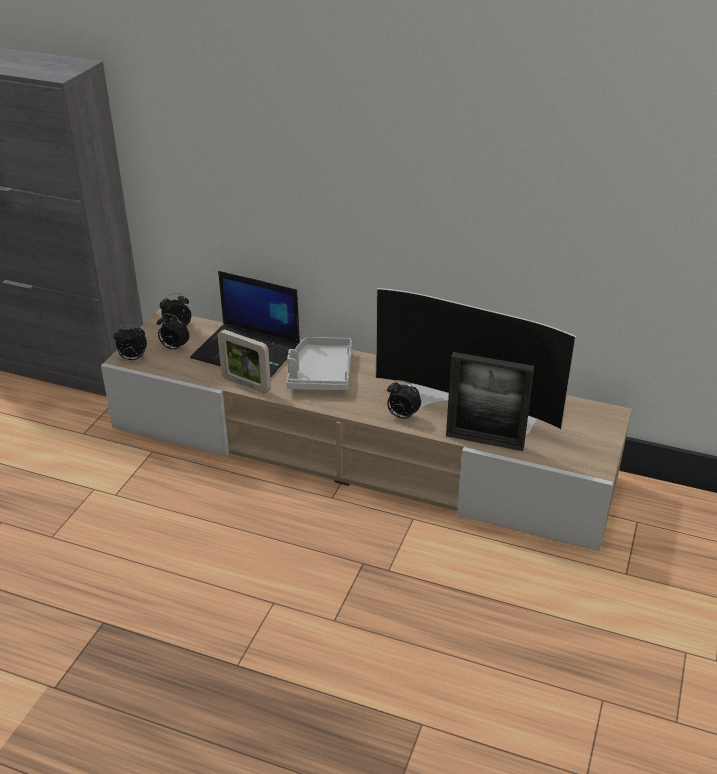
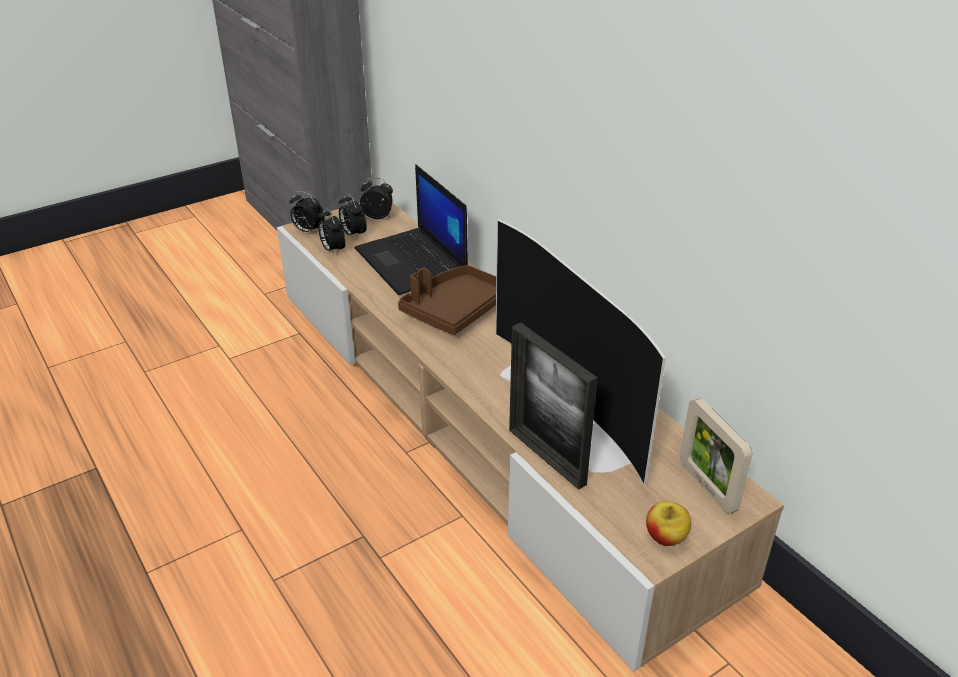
camera: 35 degrees right, 0 degrees up
picture frame [218,330,271,394] -> picture frame moved to [680,398,752,514]
grey tray [286,337,352,390] -> brown tray [398,265,496,335]
alarm clock [387,380,421,420] -> alarm clock moved to [318,207,346,256]
none -> apple [646,501,691,546]

